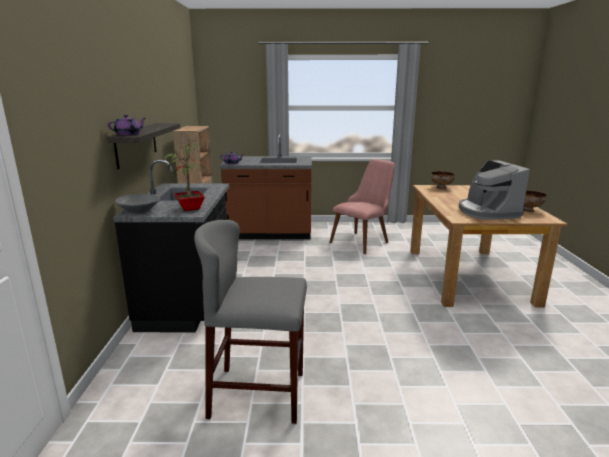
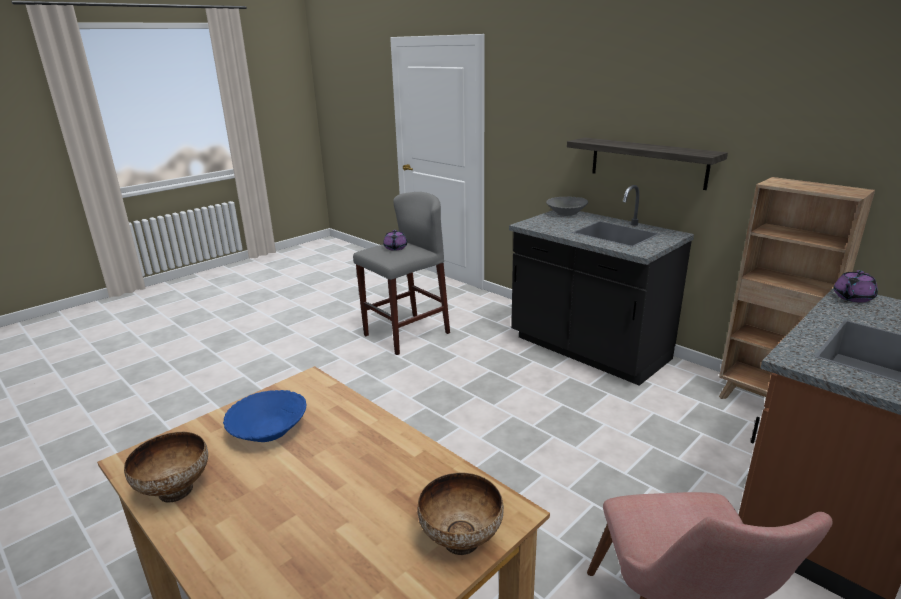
camera: 135 degrees right, 5 degrees up
purple teapot [108,115,145,135] -> purple teapot moved to [383,230,407,251]
potted plant [163,140,208,211] -> none
coffee machine [459,160,530,220] -> blue bowl [223,390,307,442]

